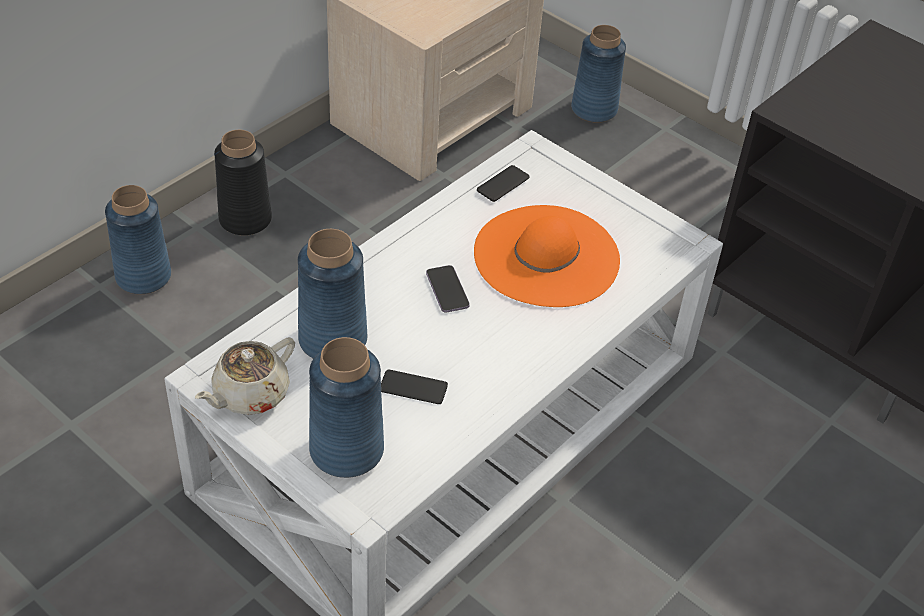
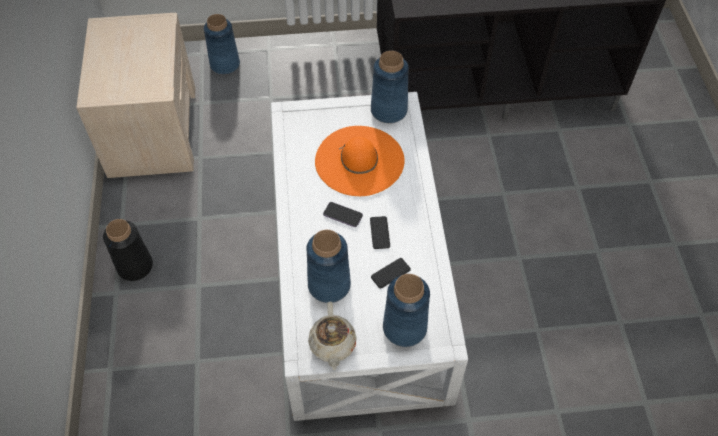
camera: 45 degrees left, 10 degrees up
blue vase [105,185,171,294] -> blue vase moved to [371,51,409,123]
phone [477,165,530,202] -> phone moved to [370,216,390,249]

